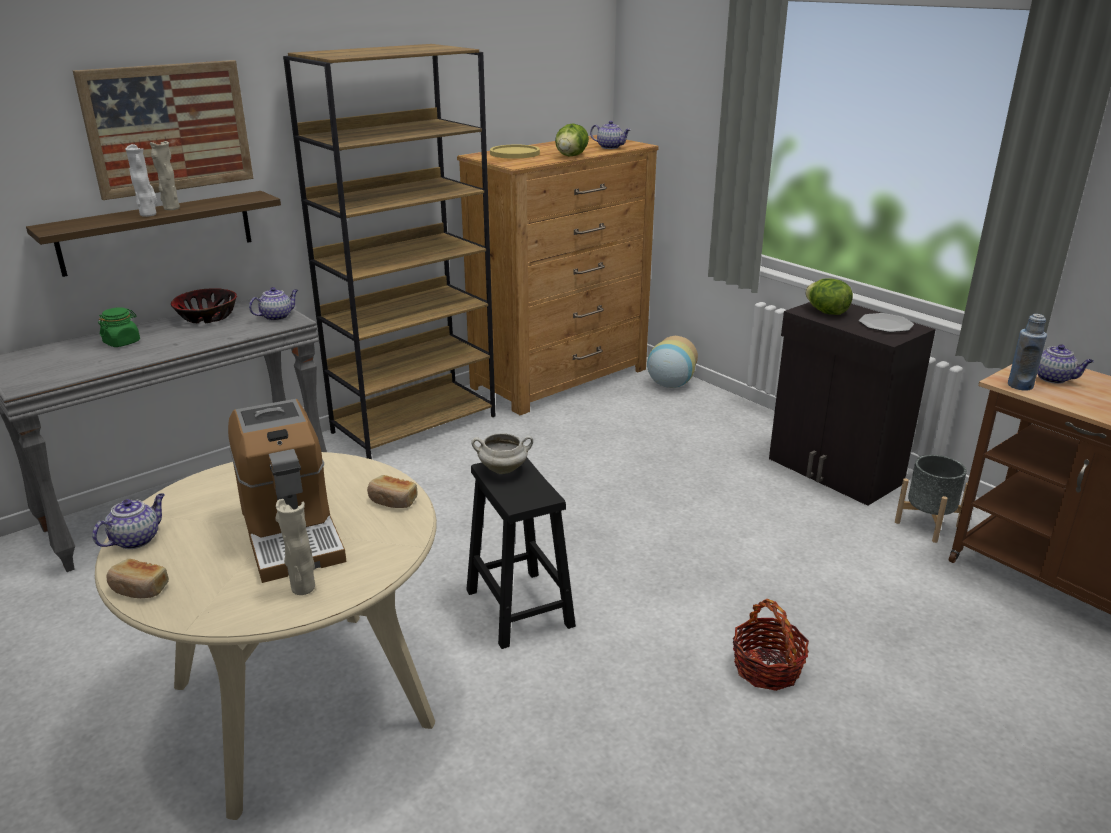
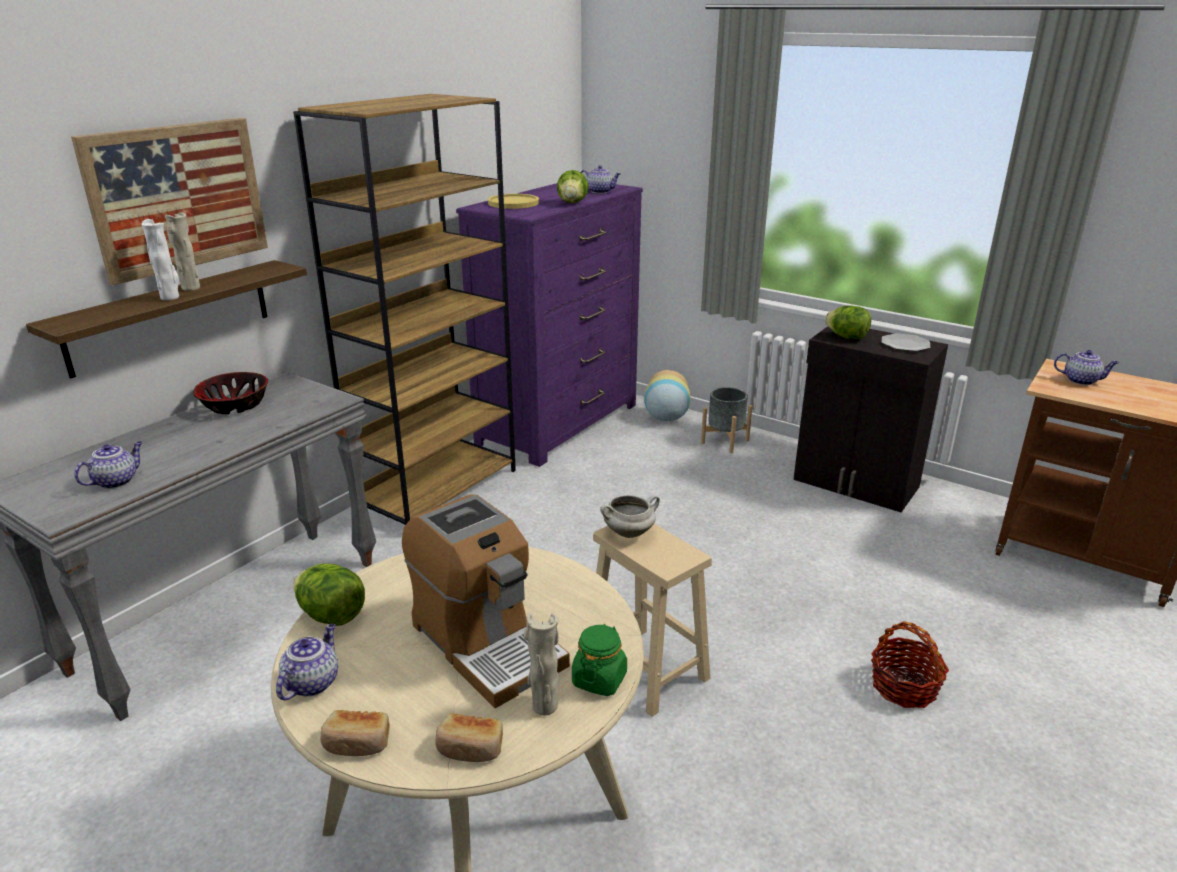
camera: 15 degrees left, 0 degrees up
green jar [98,307,140,347] -> green jar moved to [572,624,627,696]
teapot [249,287,298,321] -> teapot moved to [74,441,143,489]
bread [367,475,418,508] -> bread moved to [435,713,503,762]
brown dresser [457,135,659,415] -> purple dresser [456,183,643,467]
black stool [466,458,576,649] -> beige stool [593,523,712,717]
grey planter [895,455,968,543] -> grey planter moved to [701,387,752,453]
blue bottle [1008,314,1047,390] -> none
none -> lettuce [293,563,365,626]

